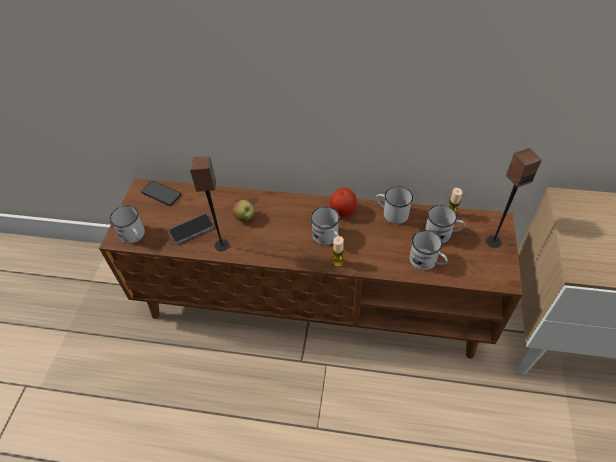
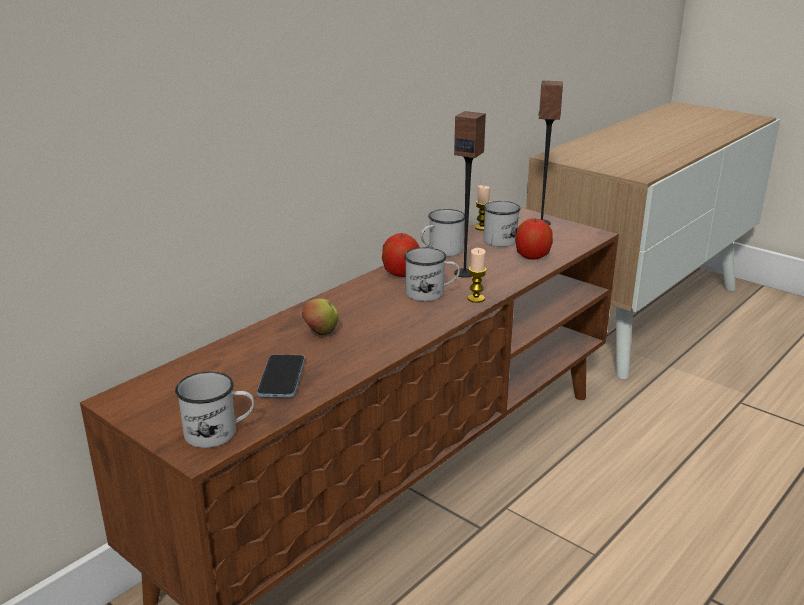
camera: 60 degrees left, 25 degrees down
phone [141,181,181,206] -> none
speaker [190,156,229,251] -> speaker moved to [454,111,486,278]
white mug [410,230,448,270] -> apple [515,219,553,260]

